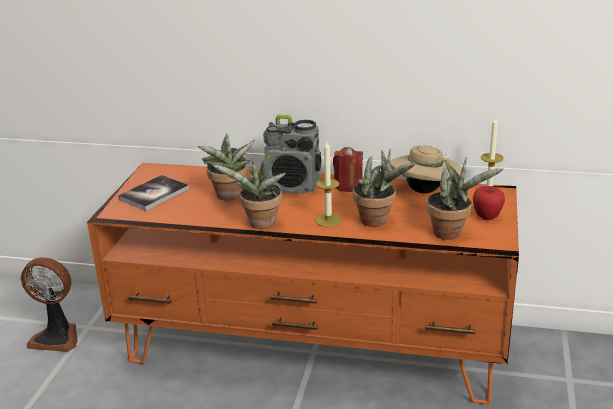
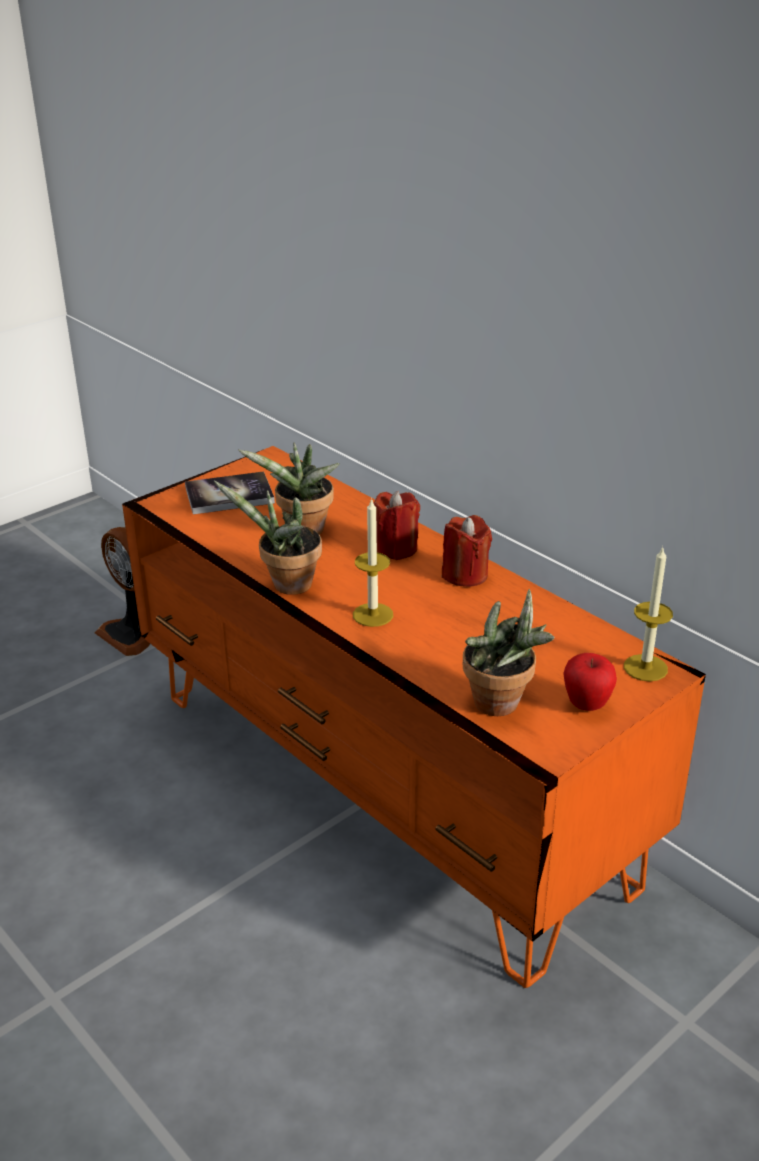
camera: 35 degrees right, 5 degrees up
radio [263,115,321,194] -> red candle [373,491,420,560]
potted plant [353,149,416,227] -> none
beige hat [390,146,462,193] -> none

